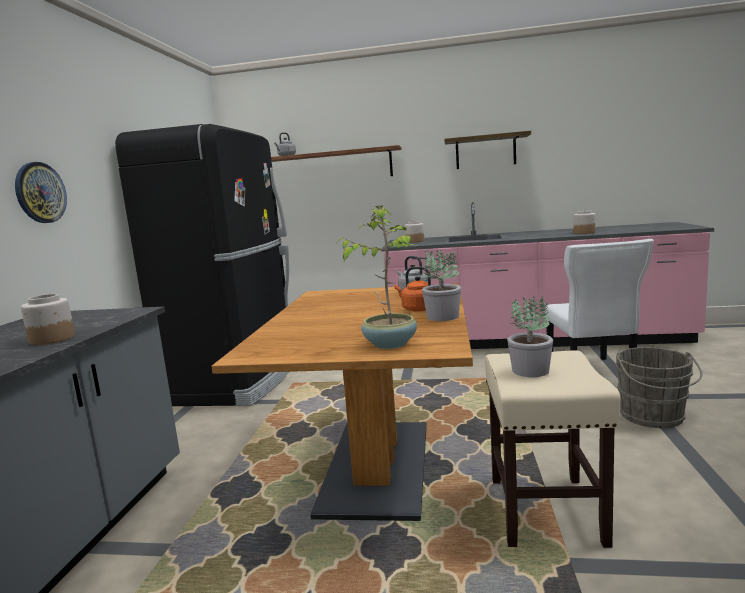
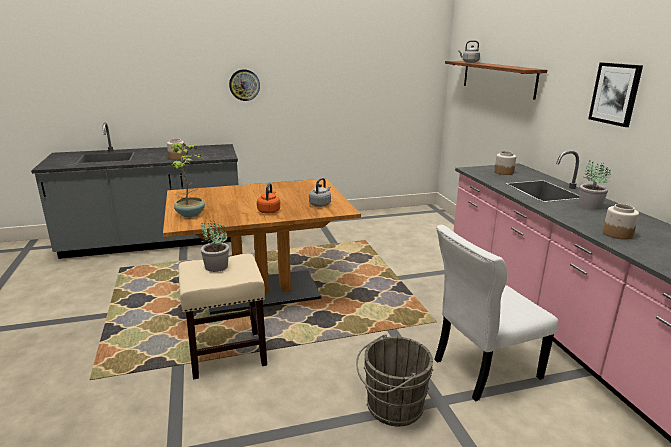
camera: 65 degrees right, 10 degrees up
black fridge [115,124,289,406] -> none
potted plant [422,249,461,321] -> potted plant moved to [579,160,611,209]
shelf [444,131,531,169] -> picture [588,63,643,127]

